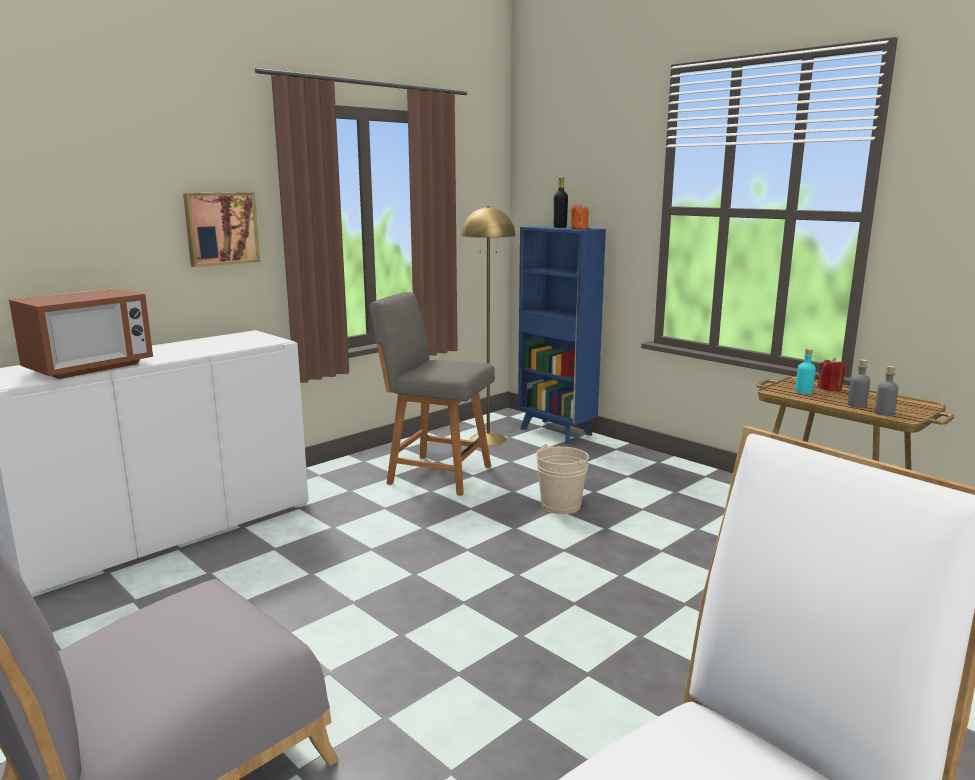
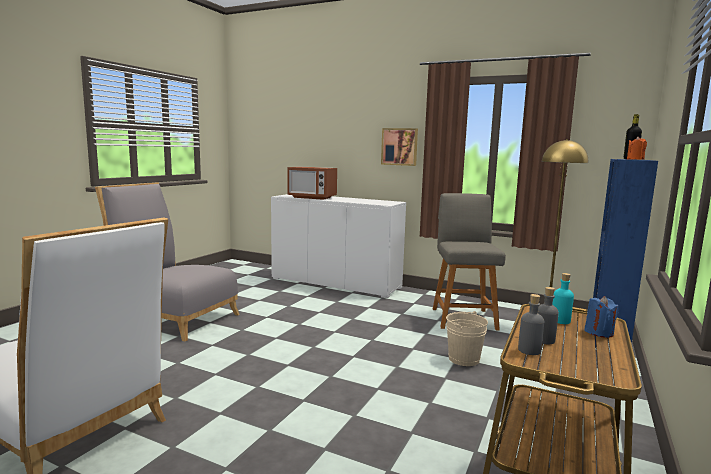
camera: 70 degrees right, 5 degrees down
red candle [817,357,846,391] -> blue candle [584,296,618,338]

